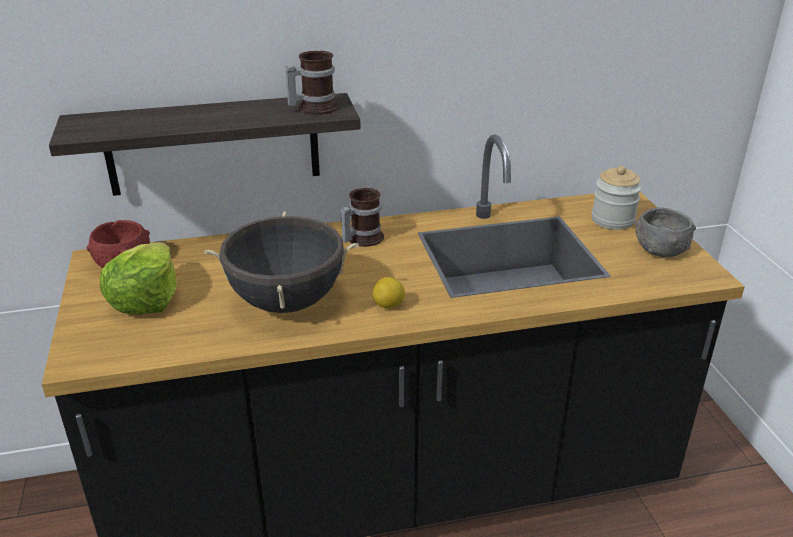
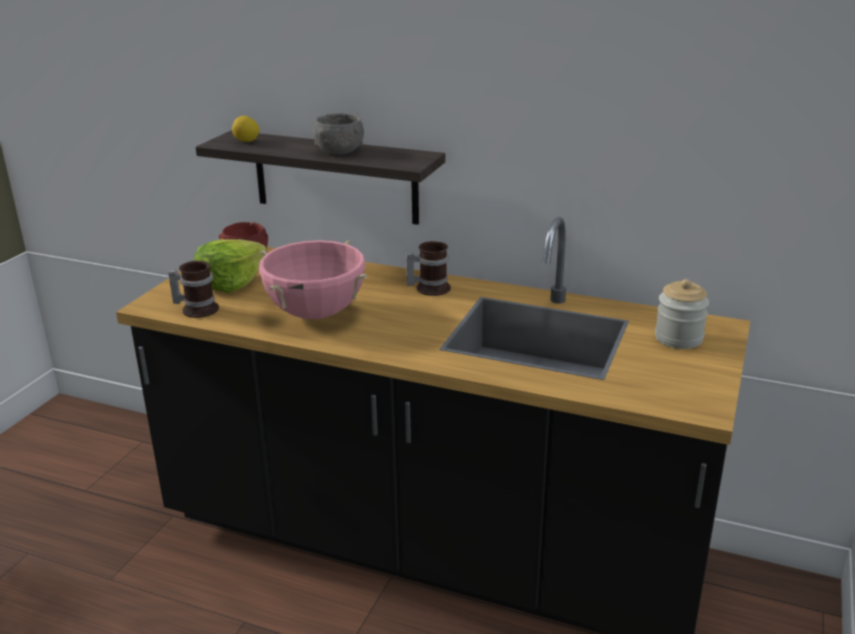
camera: 35 degrees right, 5 degrees down
black cooking pot [204,211,359,313] -> pink cooking pot [259,240,368,319]
mug [285,51,339,115] -> mug moved to [168,261,219,318]
lemon [373,277,405,308] -> lemon moved to [232,116,260,142]
grey bowl [635,207,696,257] -> grey bowl moved to [313,113,364,154]

